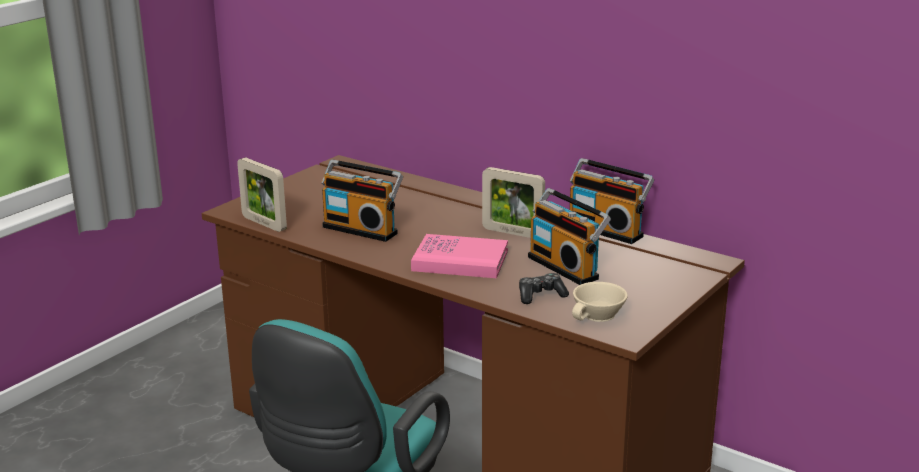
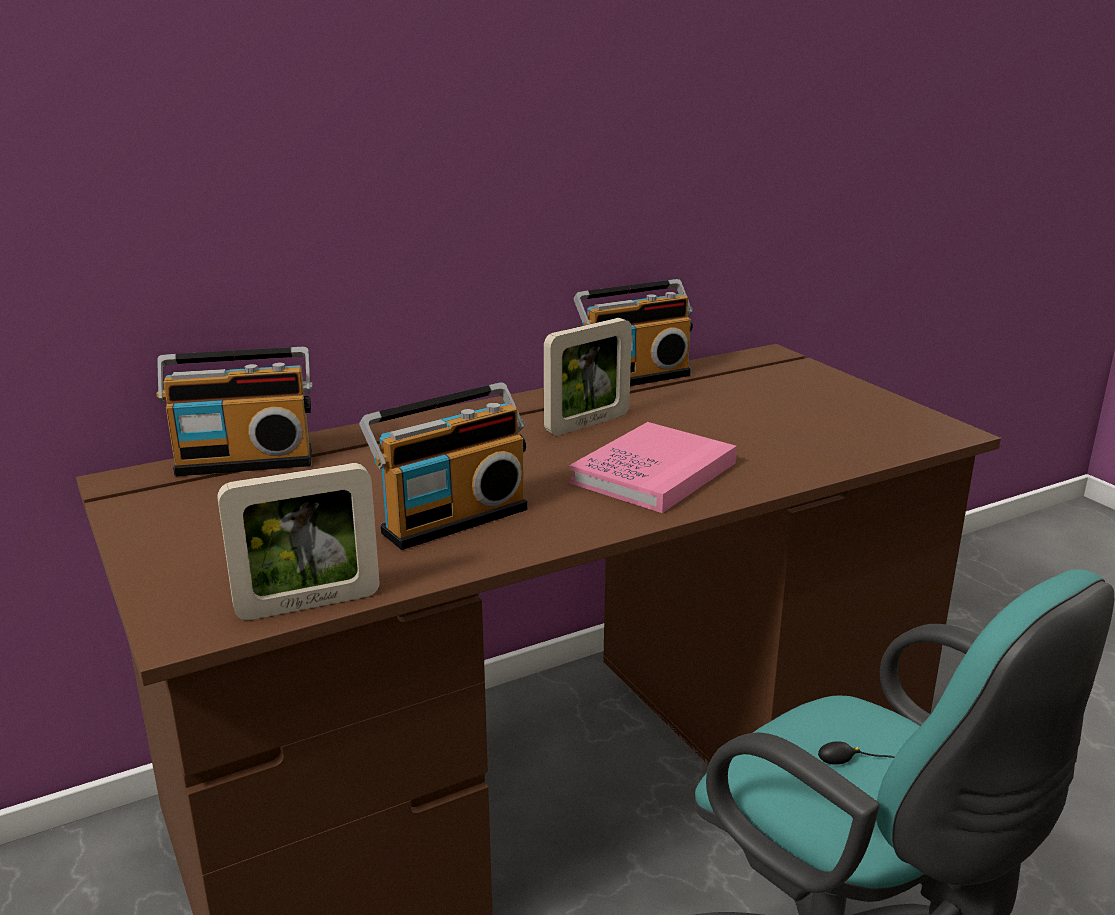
camera: 65 degrees left, 0 degrees up
game controller [519,273,569,304] -> none
radio [528,188,611,285] -> radio moved to [157,347,313,476]
beige cup [572,282,628,322] -> none

